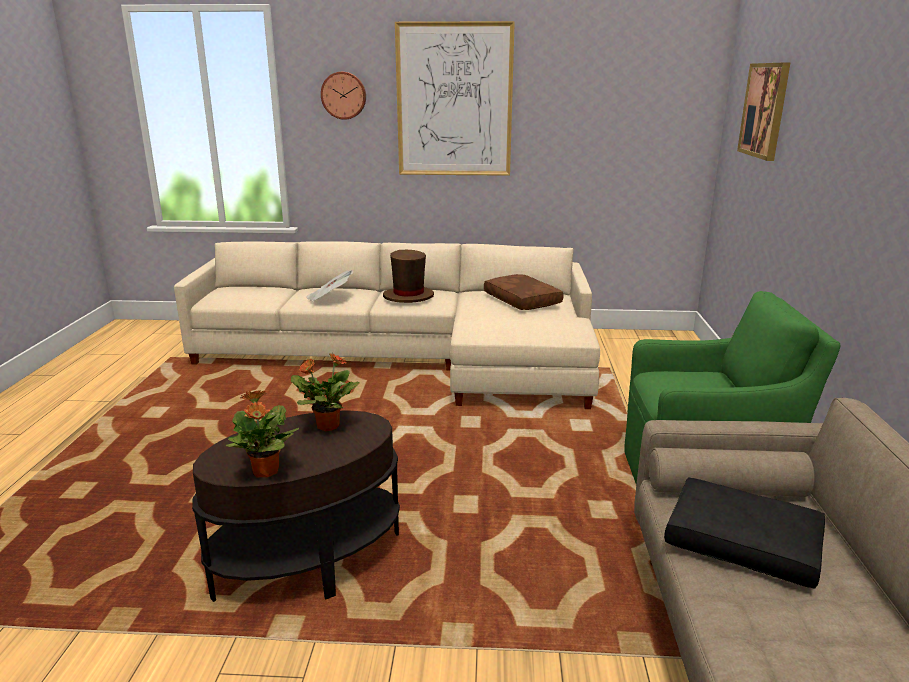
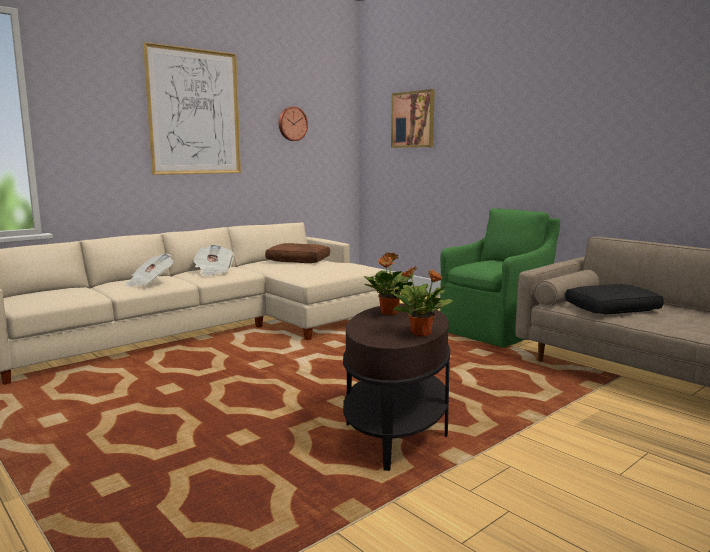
camera: 45 degrees left, 10 degrees down
wall clock [321,72,366,120] -> wall clock moved to [279,107,308,141]
brown hat [383,250,434,303] -> newspaper [193,245,235,276]

